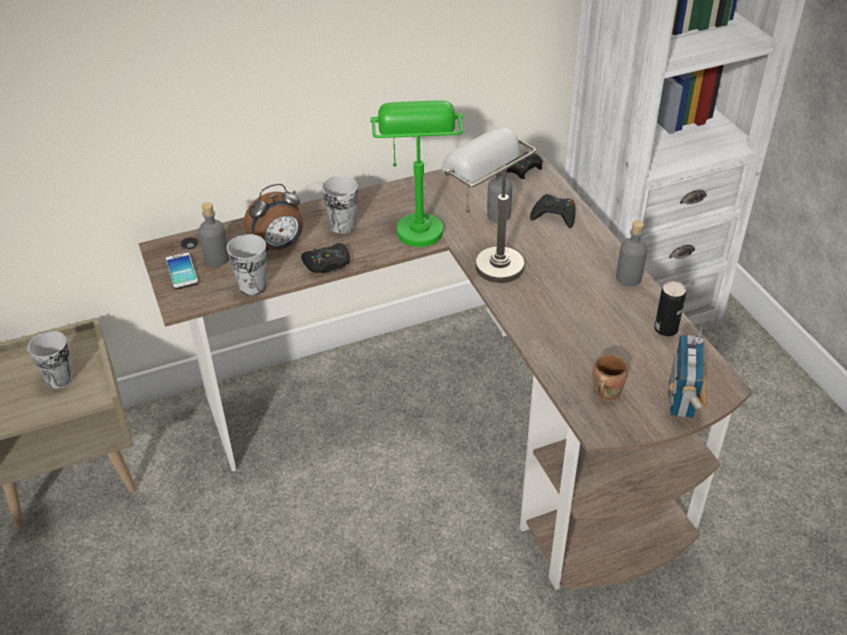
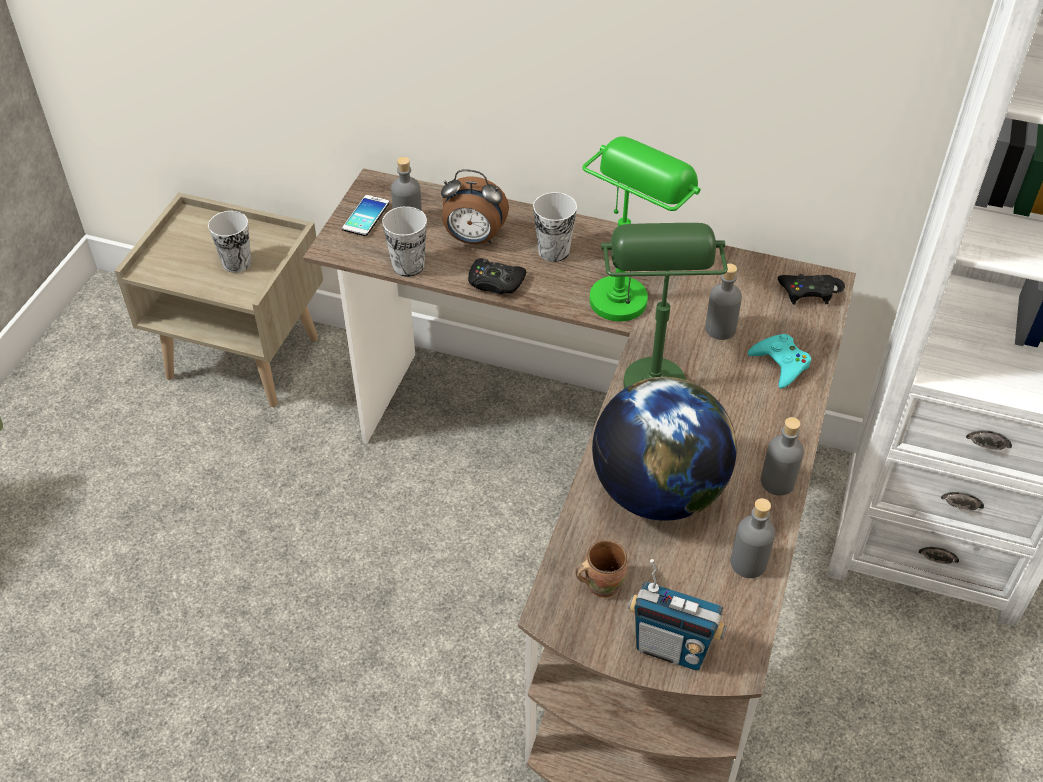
camera: 40 degrees right, 5 degrees up
grey table lamp [441,127,536,283] -> green table lamp [601,223,728,389]
black game controller [530,194,575,228] -> turquoise game controller [748,334,811,388]
can [654,281,686,336] -> grey bottle [731,498,775,578]
radio [669,312,707,418] -> radio turned 120 degrees counterclockwise [628,559,726,670]
none -> globe [592,377,737,521]

